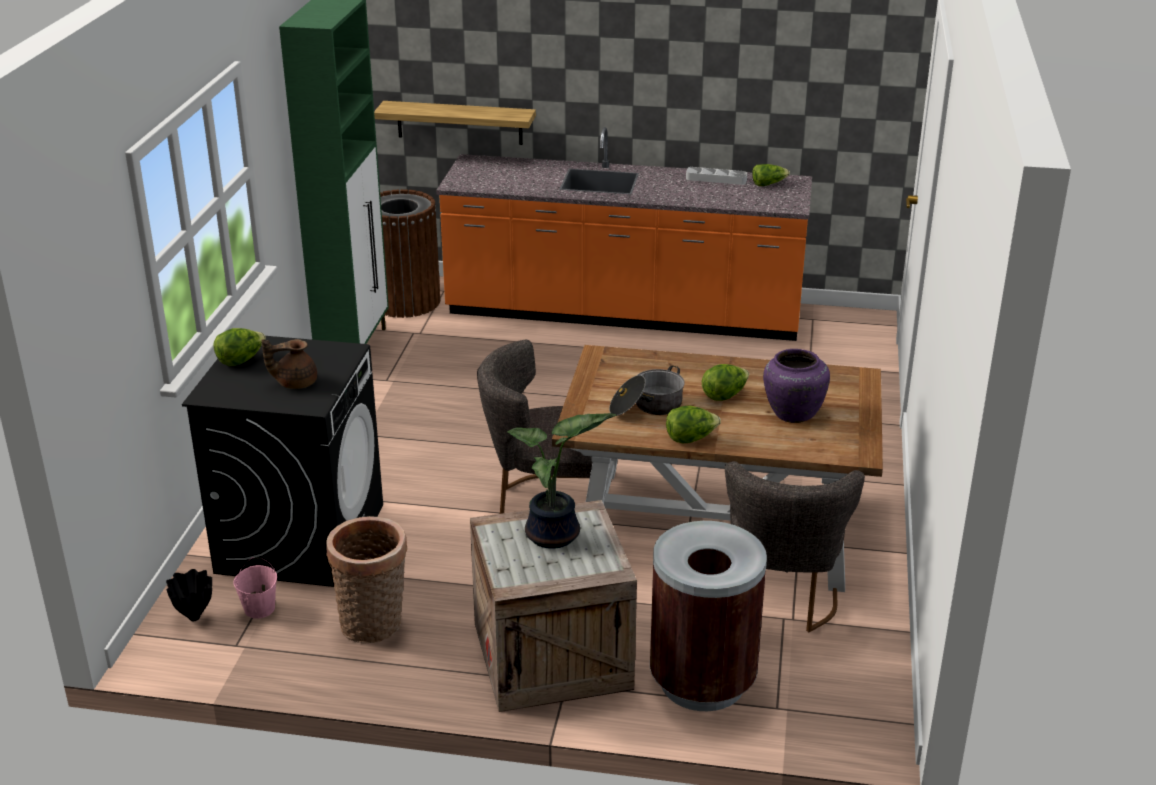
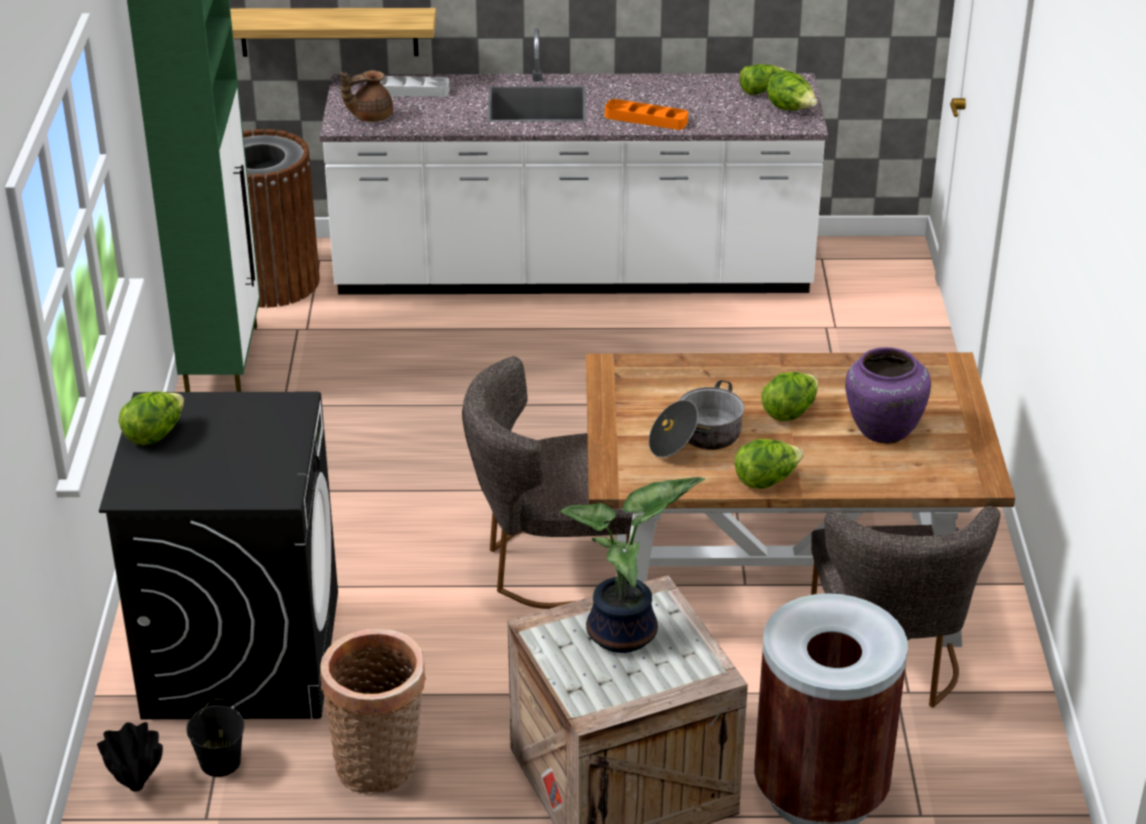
camera: 10 degrees left, 5 degrees up
pink bucket [233,558,277,619] -> black bucket [187,699,244,777]
brown teapot [262,339,317,389] -> brown teapot moved to [340,70,393,122]
orange counter [436,127,812,341] -> white counter [320,28,828,295]
grey tray [686,167,747,185] -> grey tray moved to [380,76,449,97]
none -> orange tray [605,99,688,130]
none -> lettuce [767,70,817,110]

